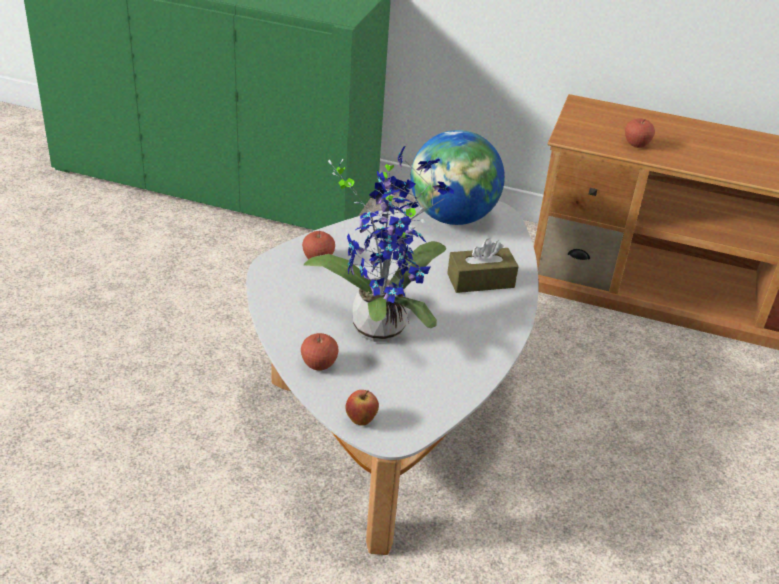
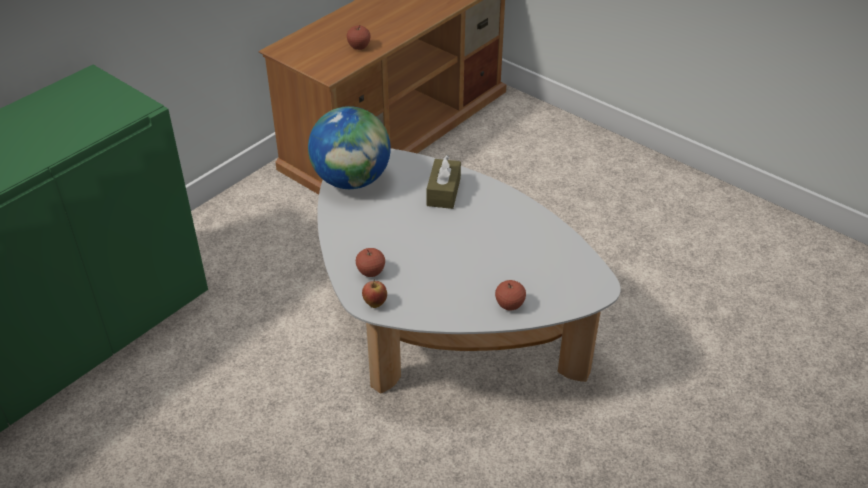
camera: 65 degrees left, 5 degrees up
potted plant [304,146,454,342] -> none
apple [345,390,379,426] -> apple moved to [362,279,387,308]

